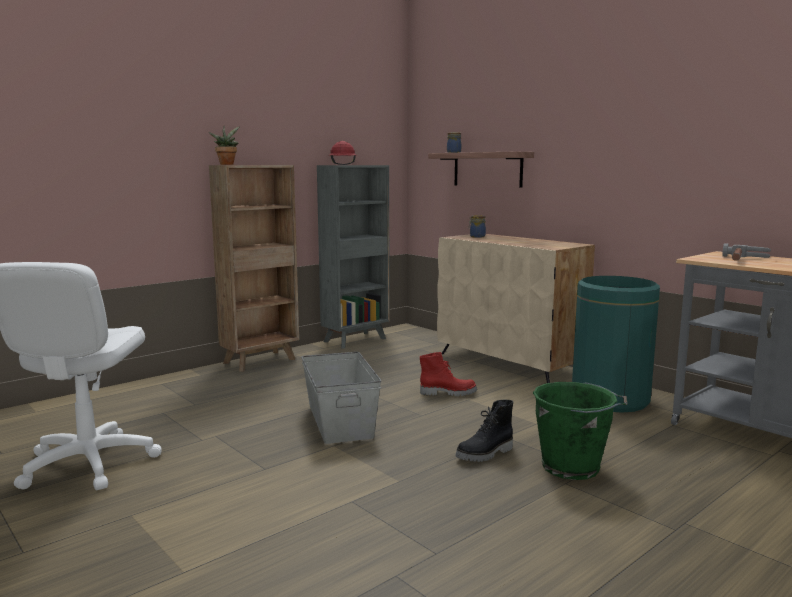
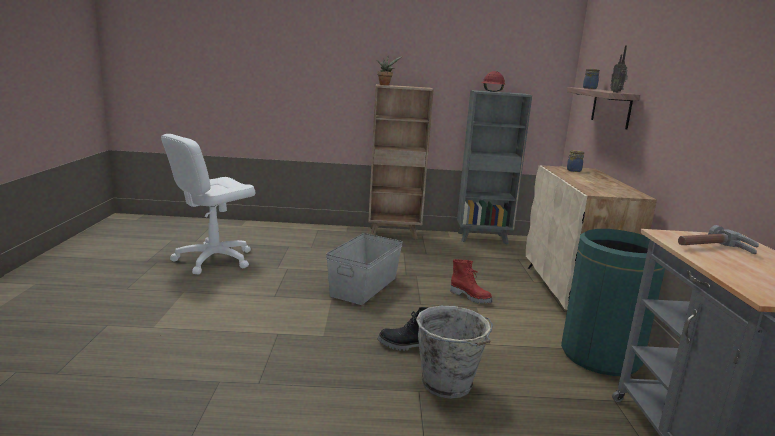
camera: 40 degrees right, 5 degrees up
green bucket [533,382,628,480] -> grey bucket [416,306,493,399]
none -> radio [611,46,628,93]

